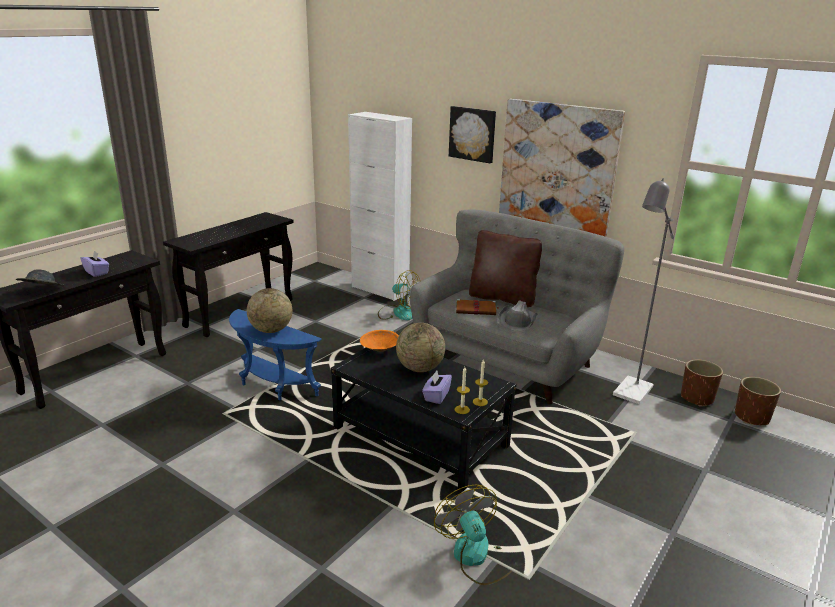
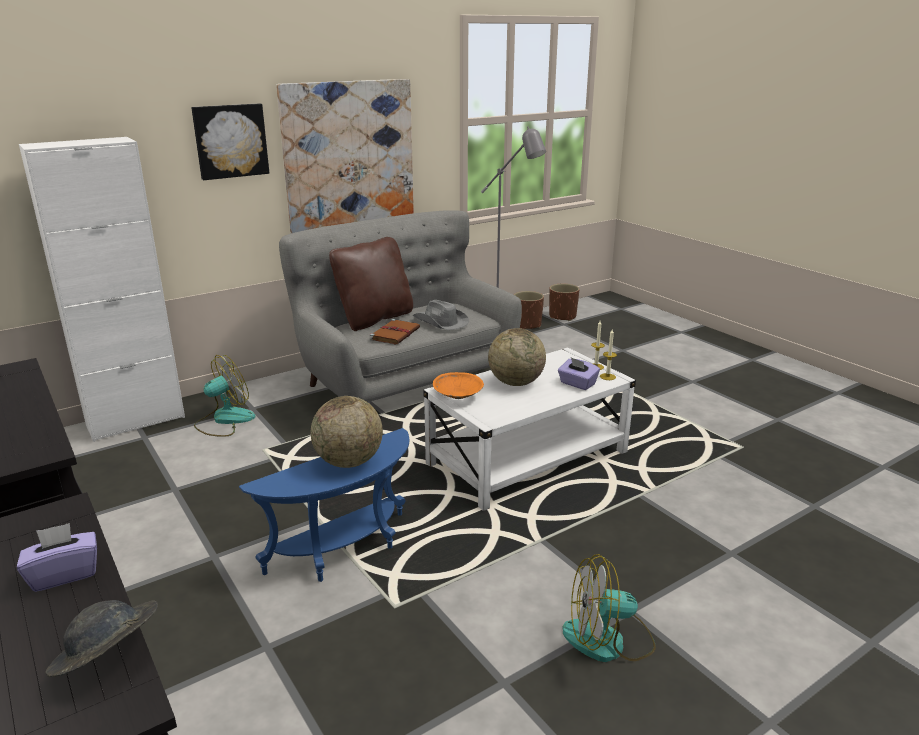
camera: 70 degrees left, 0 degrees up
black coffee table [331,346,516,491] -> white coffee table [423,347,636,511]
fan [434,485,512,585] -> fan moved to [562,554,656,662]

